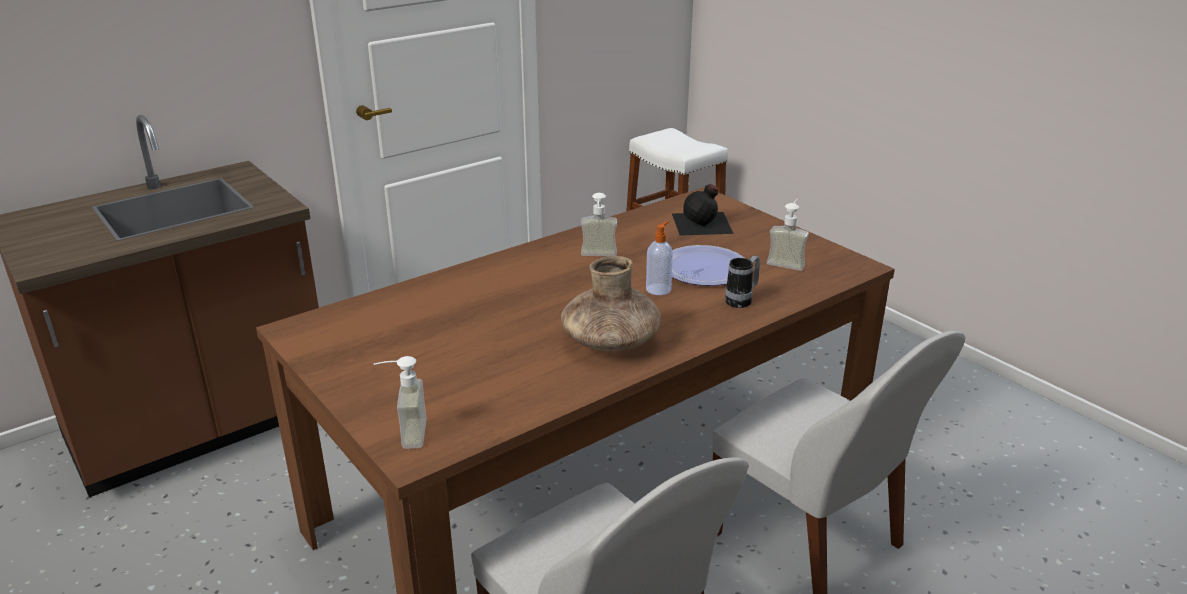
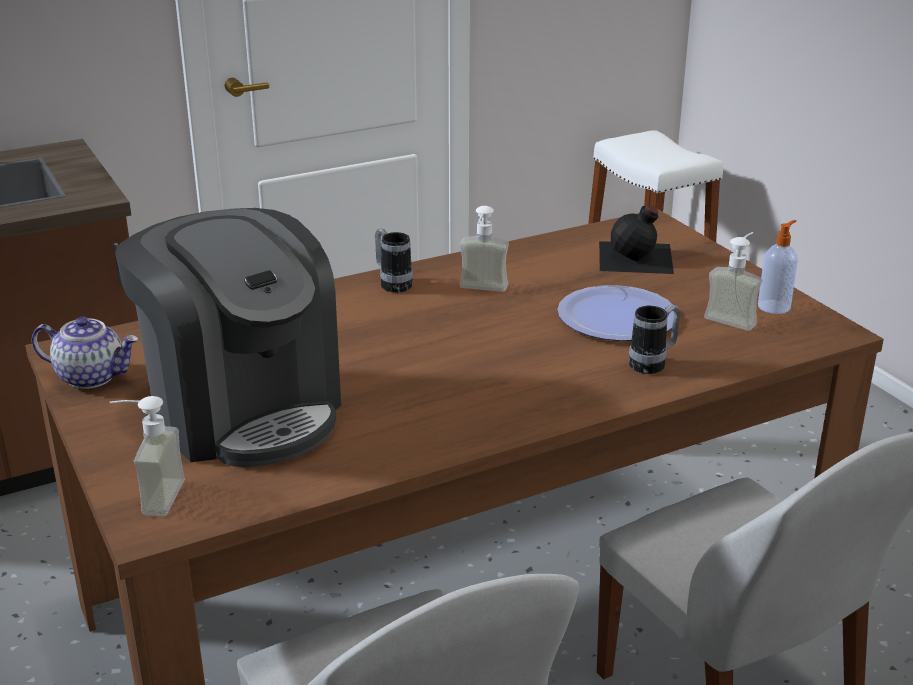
camera: 10 degrees right, 0 degrees up
brown vase [561,256,661,351] -> none
soap dispenser [646,221,673,295] -> soap dispenser moved to [758,220,798,314]
none -> teapot [32,317,138,389]
none -> coffee machine [115,208,341,467]
none -> mug [375,229,413,293]

